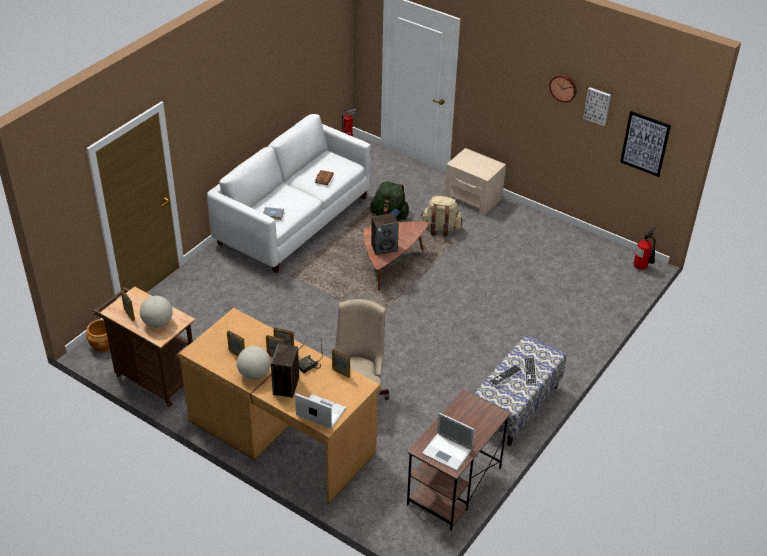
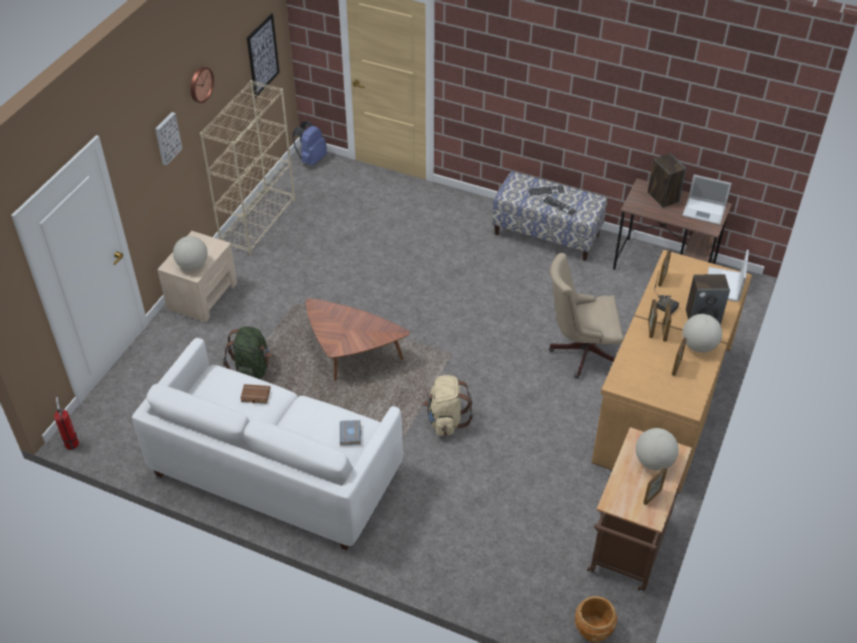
camera: 100 degrees left, 5 degrees up
speaker [371,213,399,255] -> speaker moved to [648,153,686,208]
beige backpack [421,196,462,237] -> beige backpack moved to [423,375,473,436]
laptop [422,413,474,471] -> laptop turned 90 degrees clockwise [682,175,732,225]
picture [583,87,611,126] -> picture moved to [155,112,182,165]
fire extinguisher [634,227,655,270] -> blue backpack [292,121,327,166]
none -> globe [173,236,208,270]
none -> beige bookcase [200,80,295,256]

